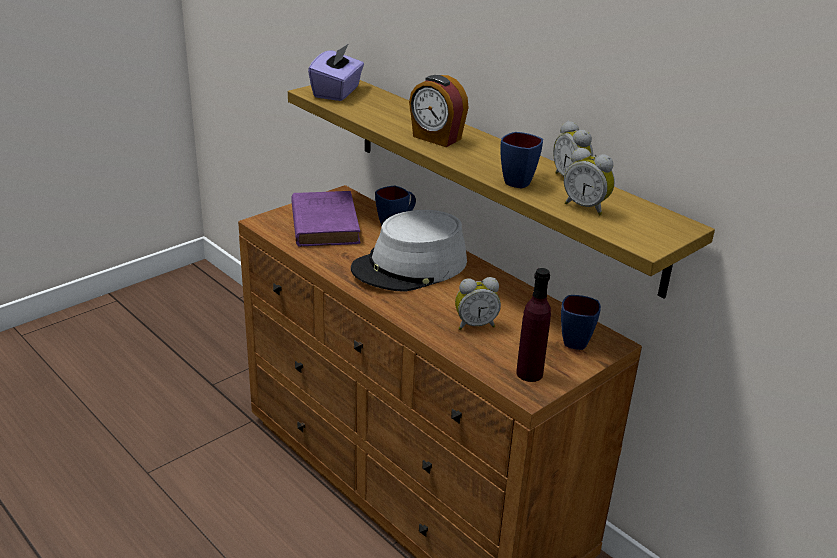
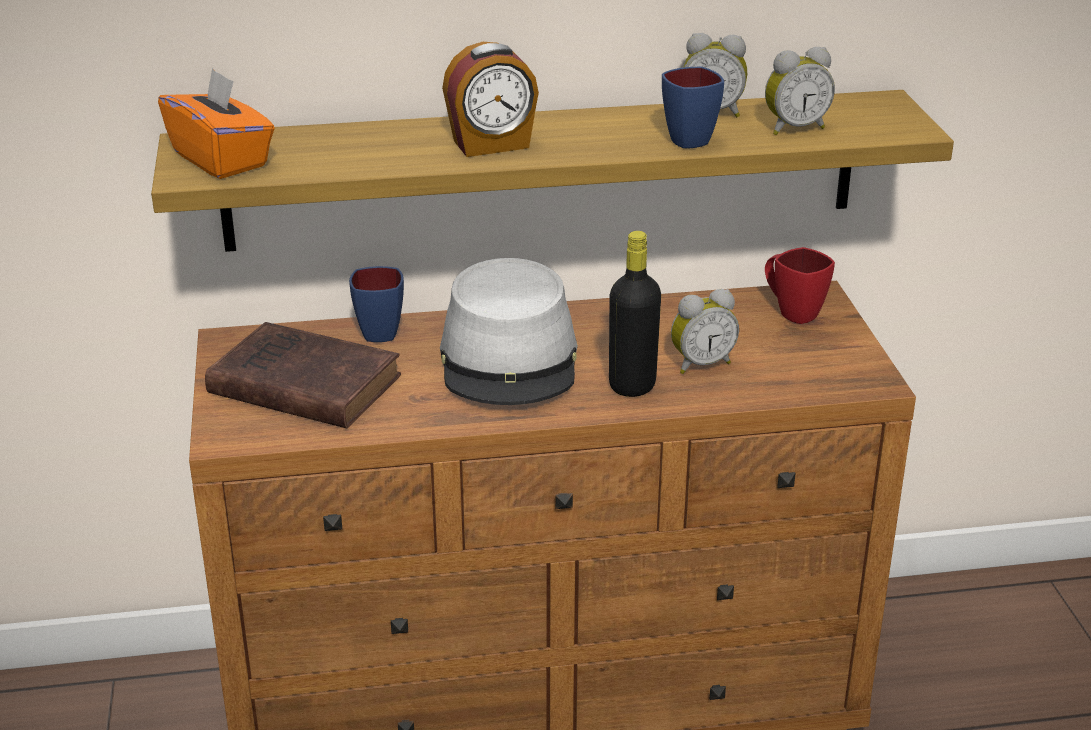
camera: 55 degrees left, 0 degrees up
purple book [291,191,361,247] -> brown book [205,322,401,428]
purple tissue box [308,44,364,101] -> orange tissue box [158,68,275,179]
alarm clock [455,277,501,330] -> alarm clock turned 45 degrees clockwise [671,289,739,374]
purple bottle [516,268,551,382] -> none
blue mug [561,295,601,350] -> red mug [765,247,835,324]
none -> black bottle [609,231,661,397]

